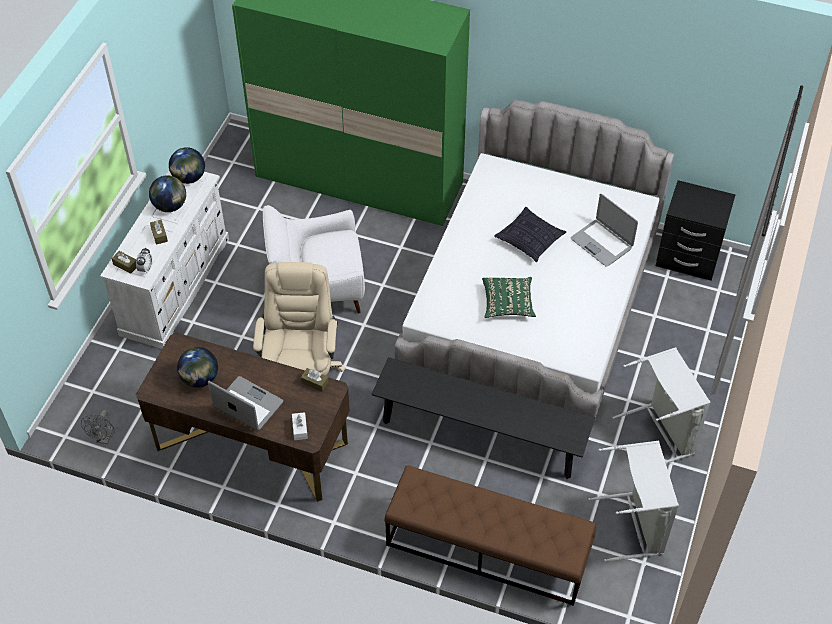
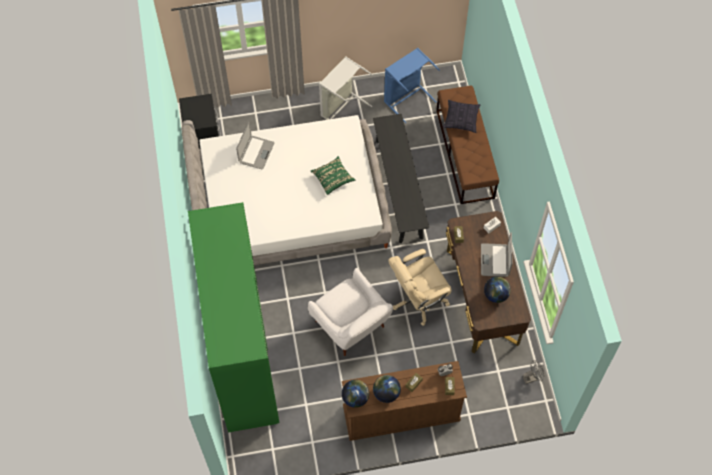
camera: 120 degrees left, 10 degrees up
white dresser [100,171,229,349] -> brown dresser [342,361,467,441]
pillow [494,207,566,262] -> pillow moved to [443,100,480,133]
grey laundry basket [588,441,679,562] -> blue laundry basket [384,48,440,123]

